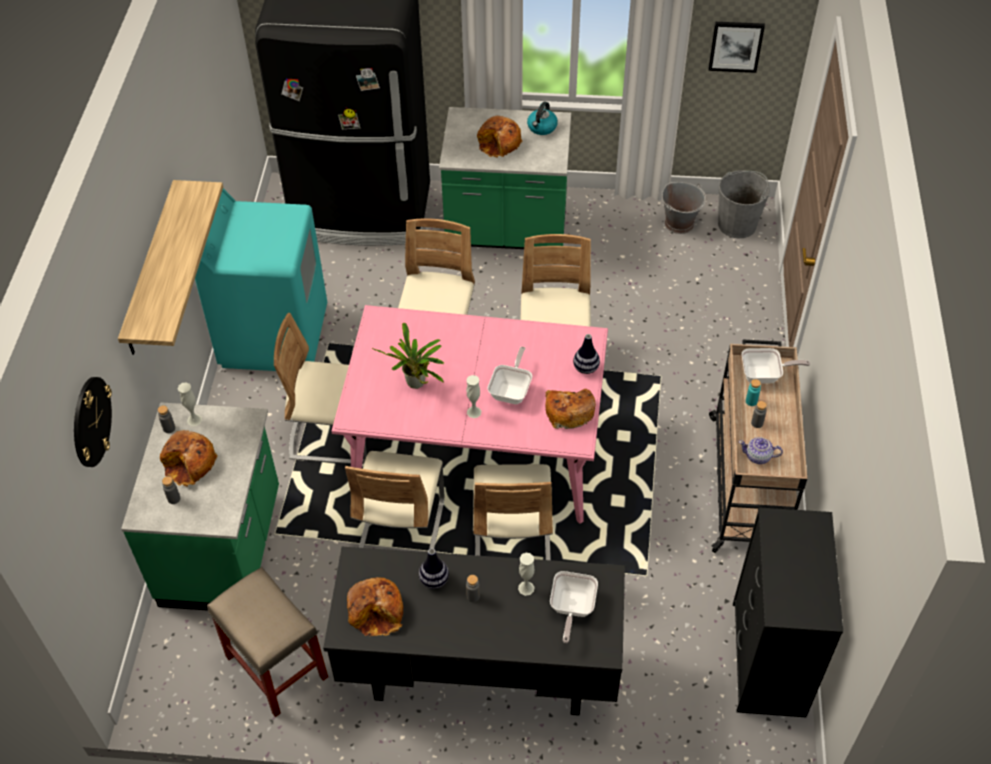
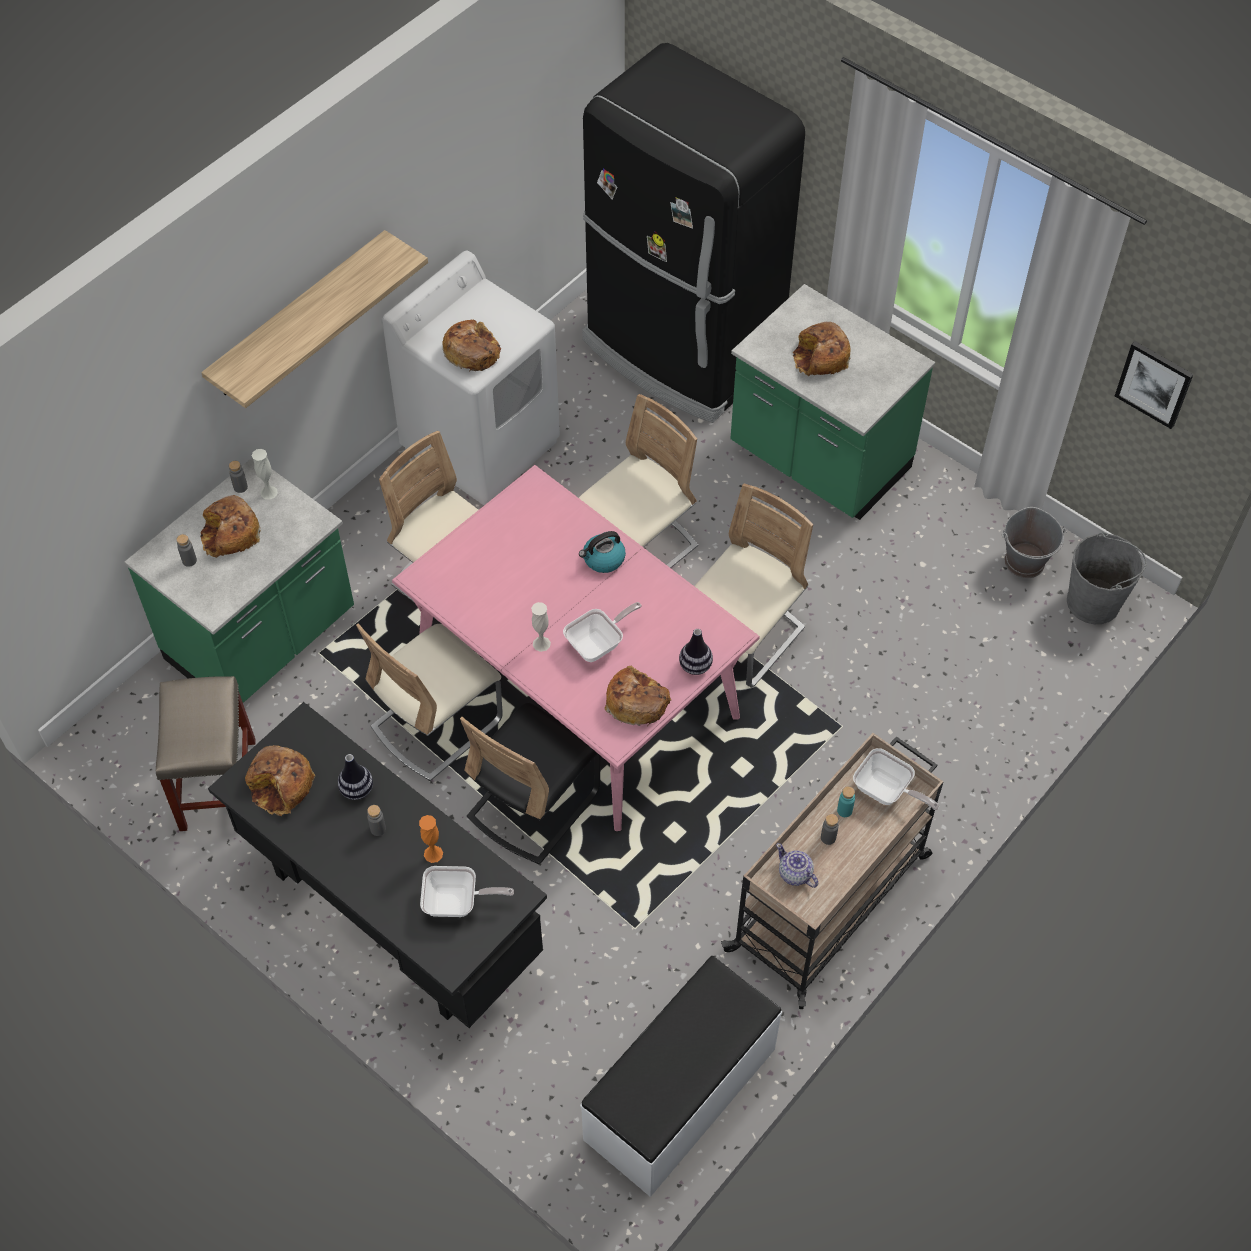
camera: 35 degrees right, 5 degrees up
wall clock [74,377,112,467] -> none
turquoise washing machine [195,188,327,371] -> white washing machine [382,250,560,505]
potted plant [372,323,444,389] -> none
beige chair [473,464,553,560] -> black chair [460,703,601,864]
white vase [518,553,535,596] -> orange vase [419,815,443,863]
kettle [527,102,558,135] -> kettle moved to [579,531,626,573]
frying pan [550,571,598,643] -> frying pan turned 135 degrees counterclockwise [420,866,514,917]
black dresser [733,507,843,717] -> white bench [580,956,782,1197]
none -> bread [442,320,501,373]

